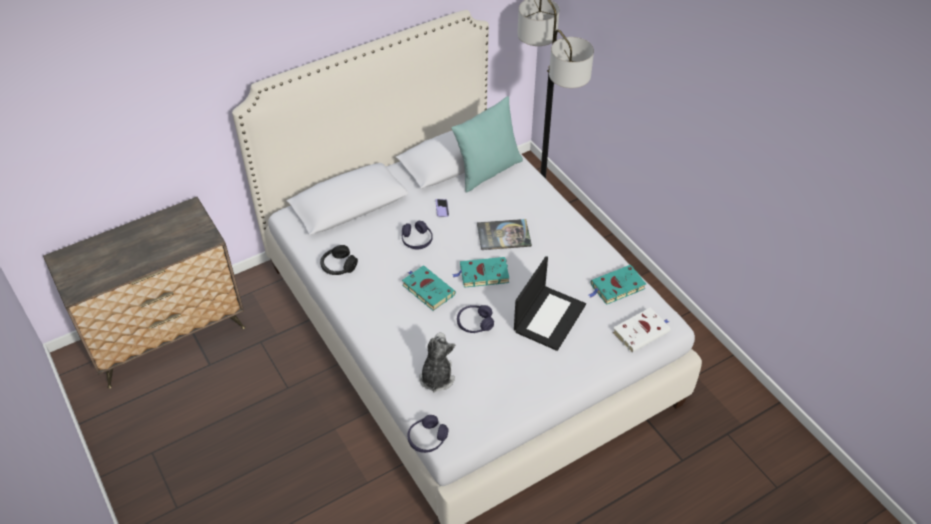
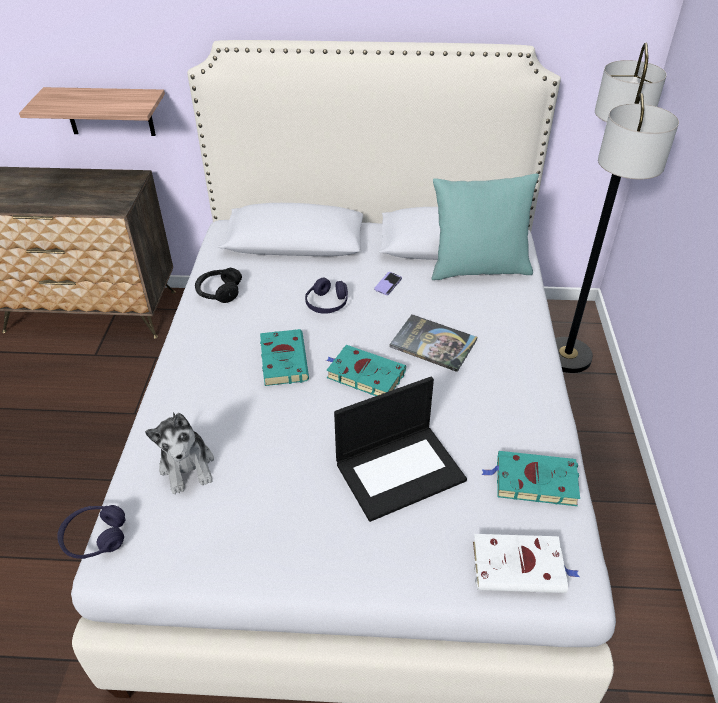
camera: 35 degrees right, 5 degrees down
plush toy [419,332,455,393] -> plush toy turned 120 degrees clockwise [145,412,214,494]
purple headphones [457,305,494,333] -> none
none -> shelf [19,87,165,136]

